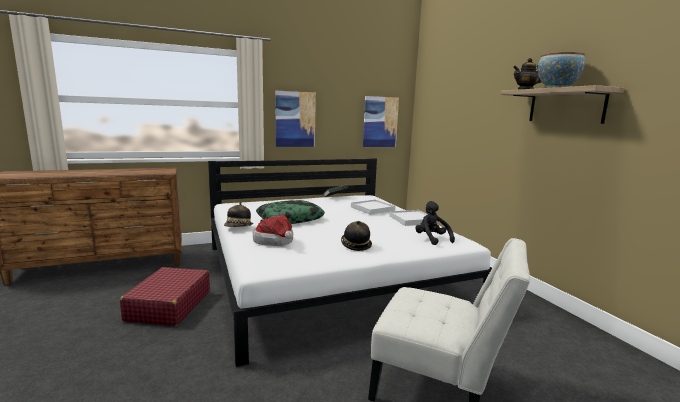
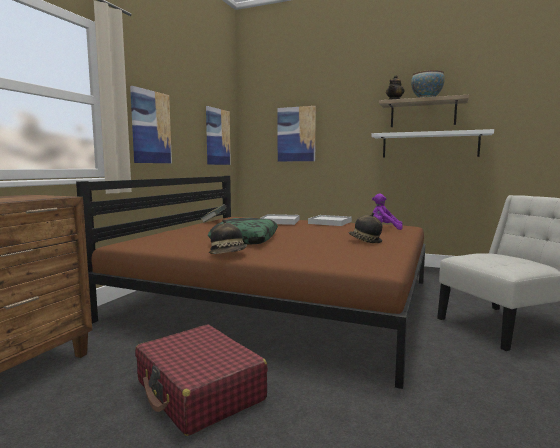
camera: 45 degrees left, 5 degrees down
white bed [208,158,492,367] -> brown bed [76,176,425,389]
hat [253,215,293,246] -> none
black plush toy [415,201,455,245] -> purple plush toy [372,193,403,230]
none -> picture [278,106,316,161]
none -> white shelf [371,129,494,158]

